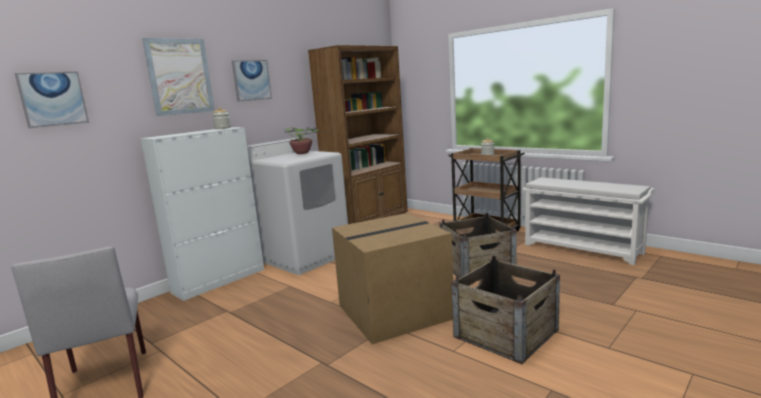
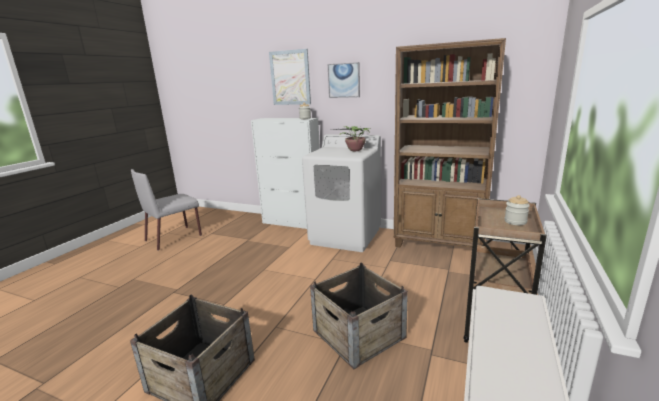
camera: 70 degrees right, 5 degrees up
picture [15,71,89,128] -> none
cardboard box [332,213,453,344] -> none

